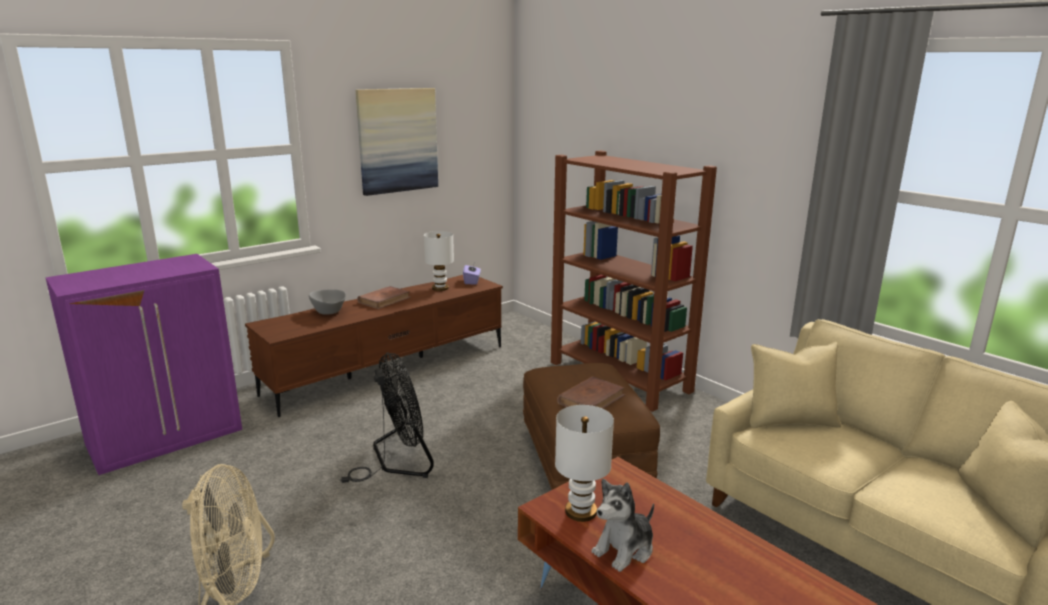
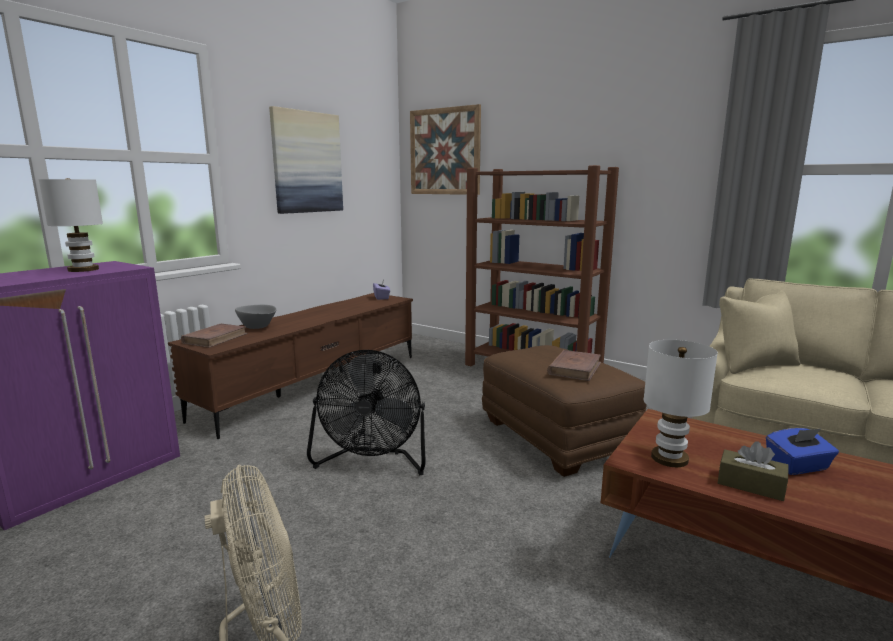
camera: 15 degrees left, 5 degrees down
black fan [339,352,434,483] -> black fan turned 135 degrees clockwise [307,350,426,476]
brown book [357,286,411,309] -> brown book moved to [181,324,248,348]
white table lamp [424,231,454,291] -> white table lamp moved to [39,178,103,272]
plush toy [591,479,654,572] -> brown tissue box [718,441,789,501]
none -> picture [410,104,481,195]
none -> blue tissue box [766,428,839,475]

